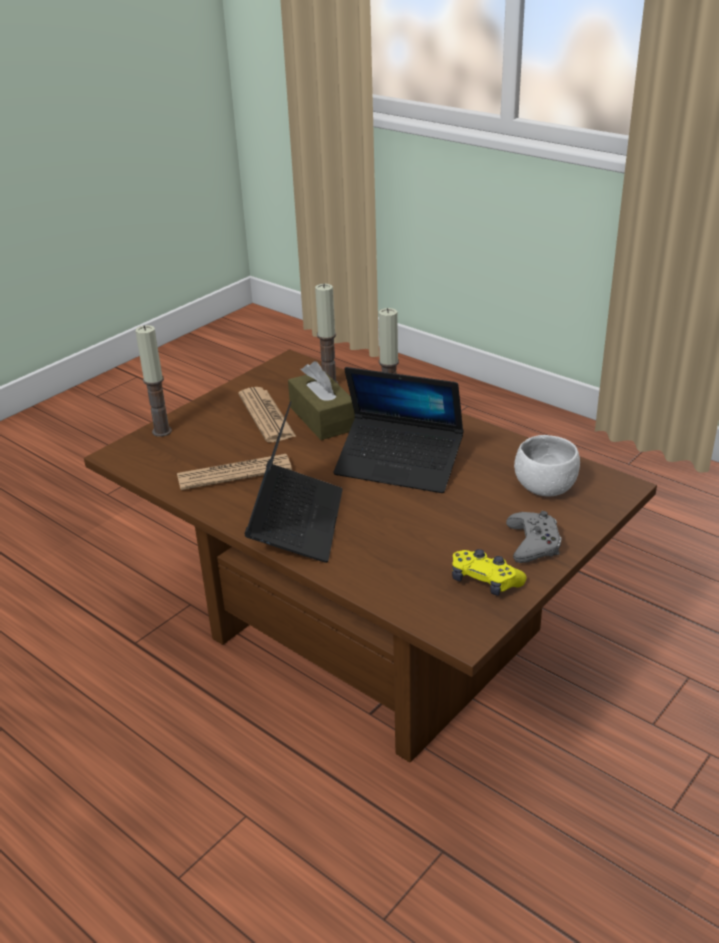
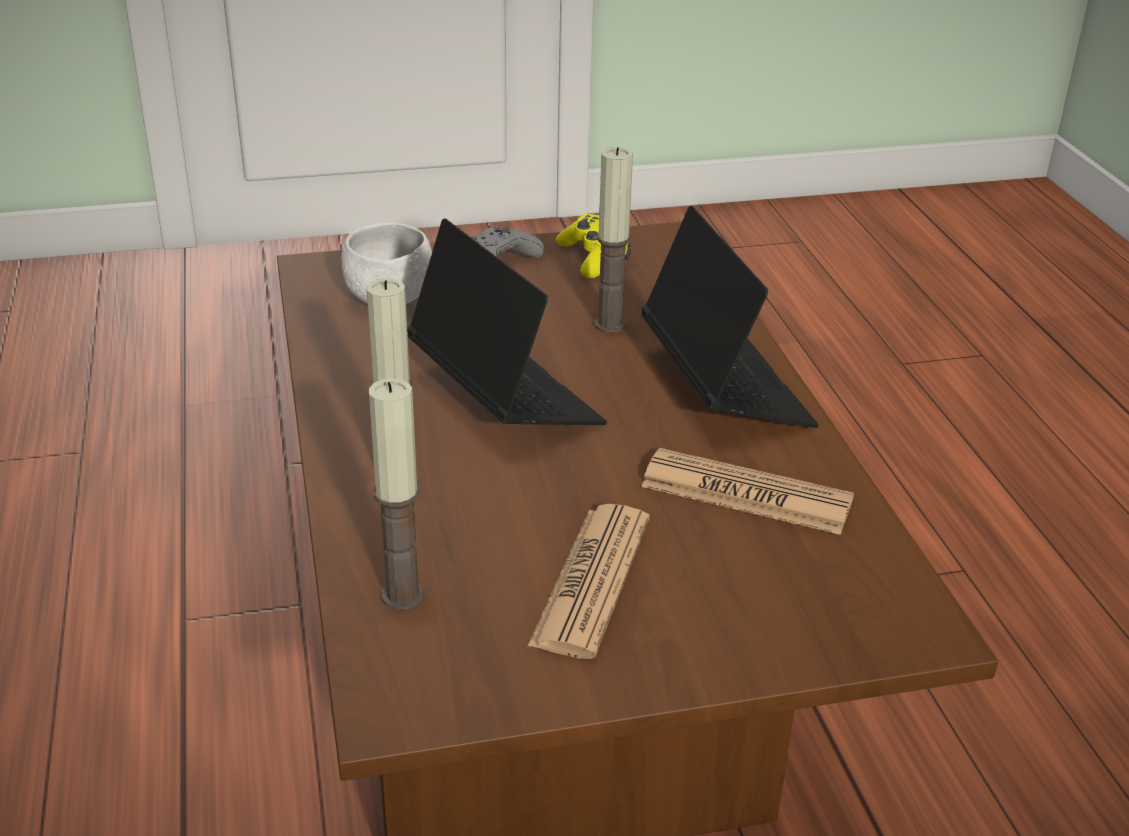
camera: 145 degrees left, 0 degrees up
candle [135,325,172,437] -> candle moved to [594,147,633,332]
laptop [245,401,343,563] -> laptop turned 120 degrees clockwise [642,206,819,428]
brown tissue box [288,361,355,440] -> none

